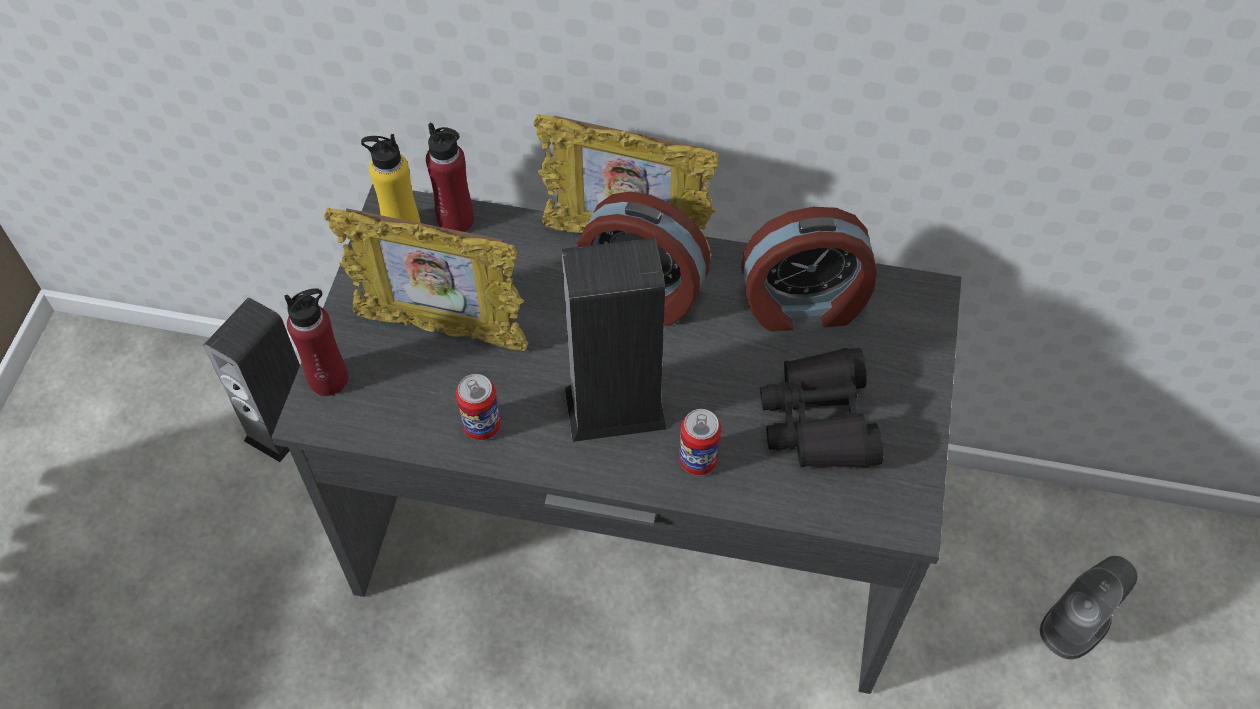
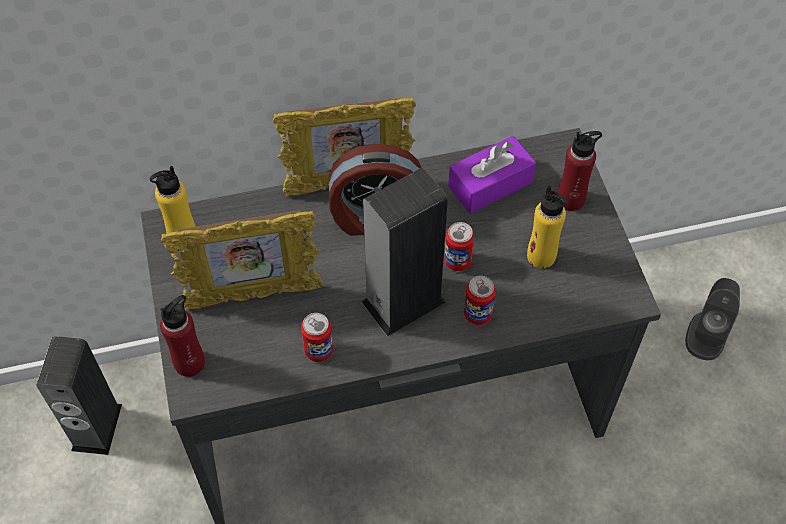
camera: 25 degrees left, 0 degrees up
red bottle [426,123,474,232] -> red bottle moved to [558,131,602,211]
alarm clock [741,207,877,332] -> purple tissue box [448,136,536,214]
black binoculars [760,348,883,468] -> yellow bottle [527,185,567,268]
none -> can [444,222,474,271]

